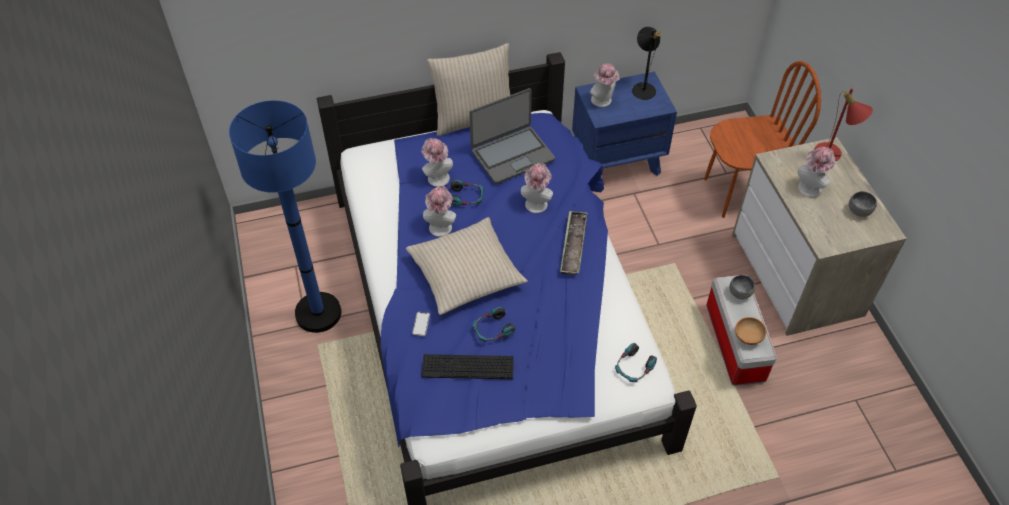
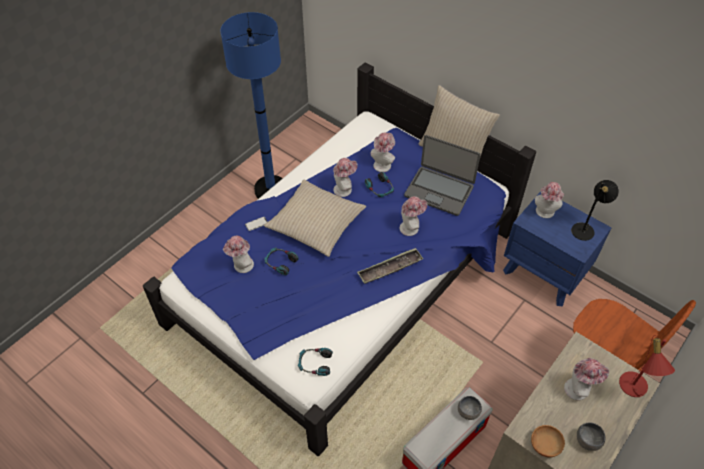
camera: 55 degrees right, 0 degrees up
keyboard [422,354,514,379] -> hat [223,236,254,273]
brown bowl [735,317,766,345] -> brown bowl moved to [531,425,565,458]

